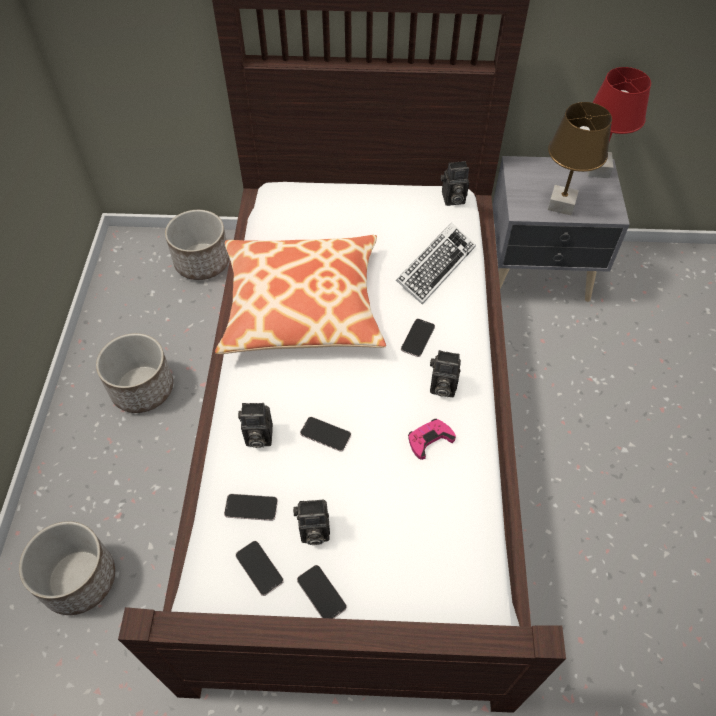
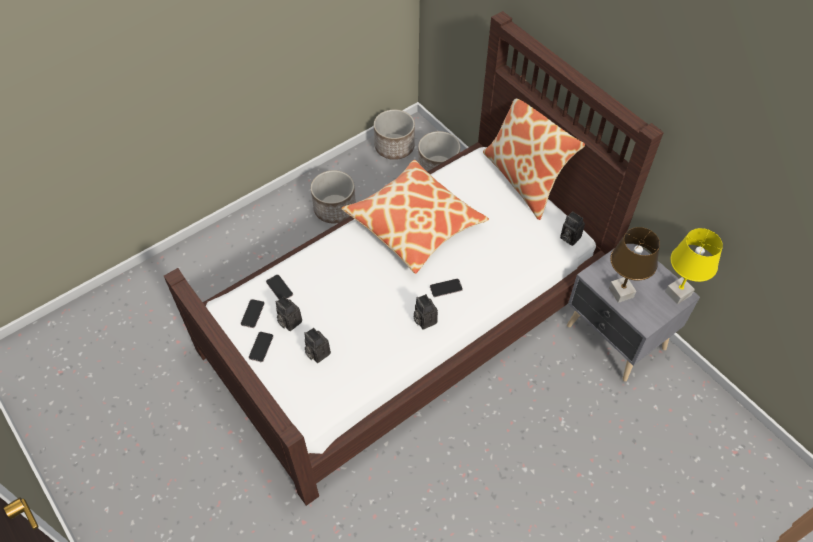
camera: 50 degrees right, 0 degrees up
planter [19,521,115,615] -> planter moved to [374,109,415,160]
camera [238,403,273,448] -> camera moved to [304,328,331,363]
phone [300,417,351,452] -> none
keyboard [396,222,476,304] -> none
pink game controller [408,419,456,460] -> none
red table lamp [588,67,651,178] -> yellow table lamp [665,228,723,304]
none -> pillow [483,99,585,220]

